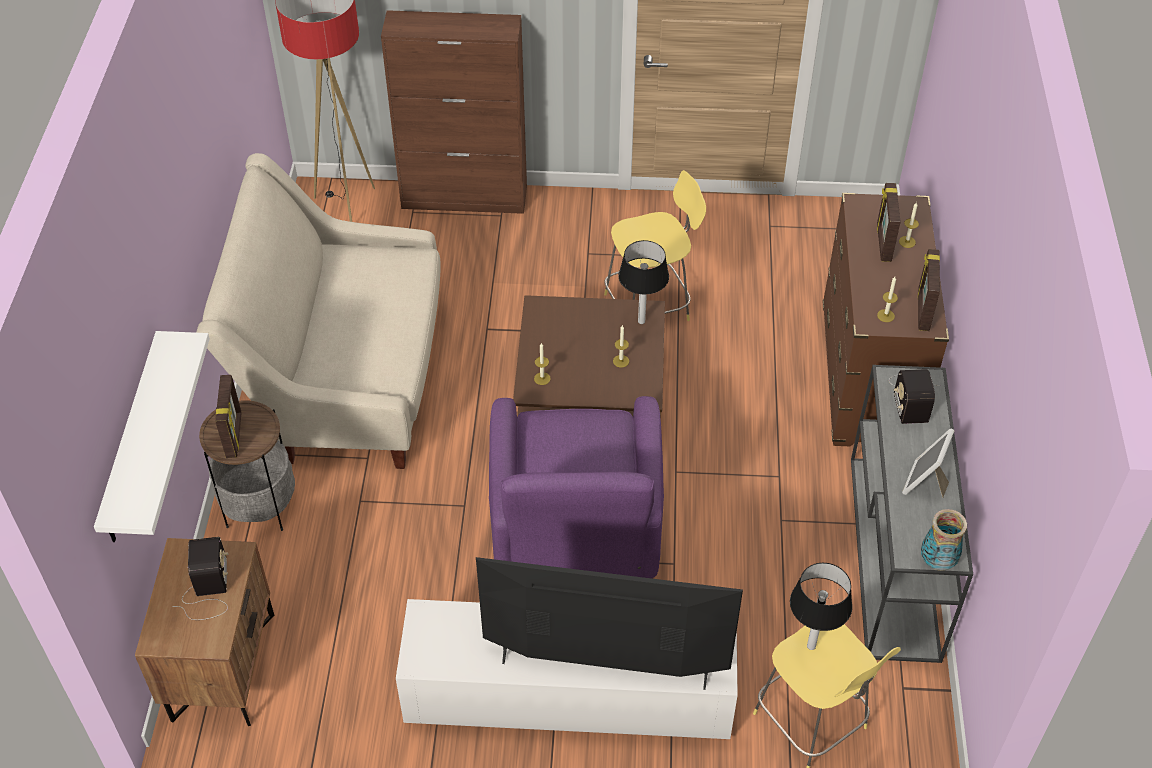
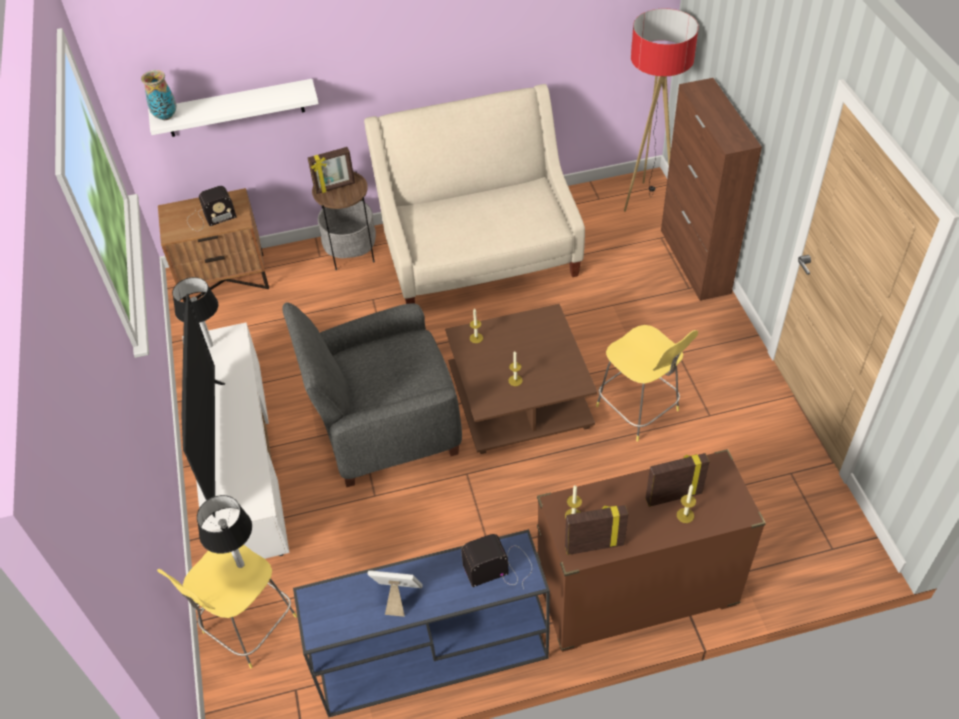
camera: 75 degrees right, 0 degrees up
purple armchair [489,396,664,579] -> grey armchair [282,302,462,487]
table lamp [618,240,669,324] -> table lamp moved to [172,277,218,347]
grey console table [851,365,973,663] -> blue console table [293,529,550,717]
vase [921,509,967,571] -> vase moved to [141,70,177,120]

